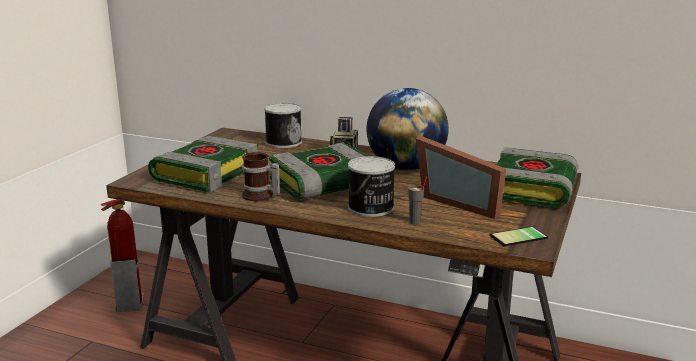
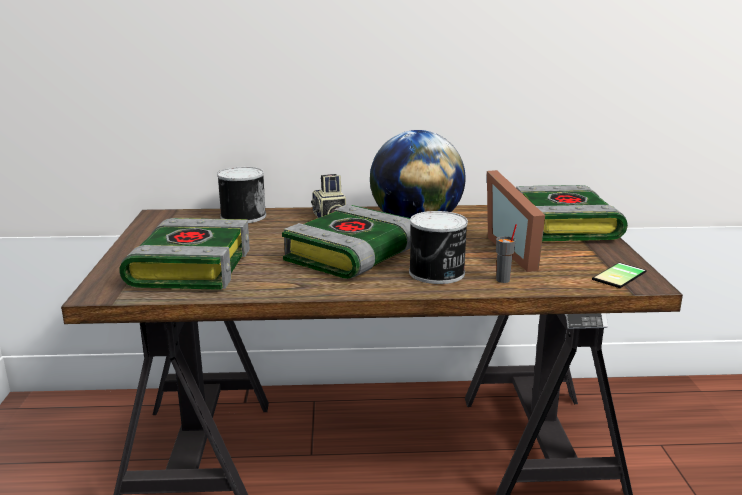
camera: 25 degrees left, 0 degrees up
fire extinguisher [100,199,144,312] -> none
mug [242,152,280,201] -> none
picture frame [416,136,506,219] -> picture frame turned 60 degrees clockwise [487,170,545,272]

